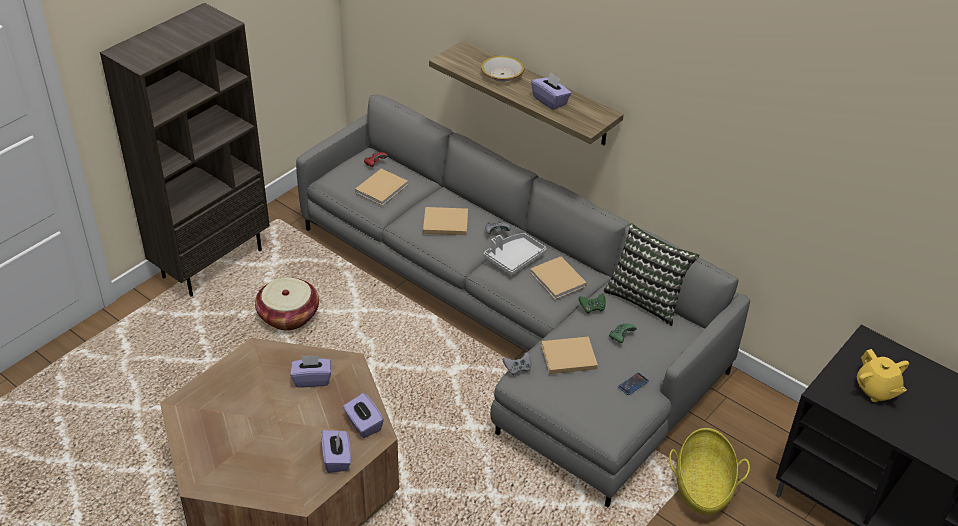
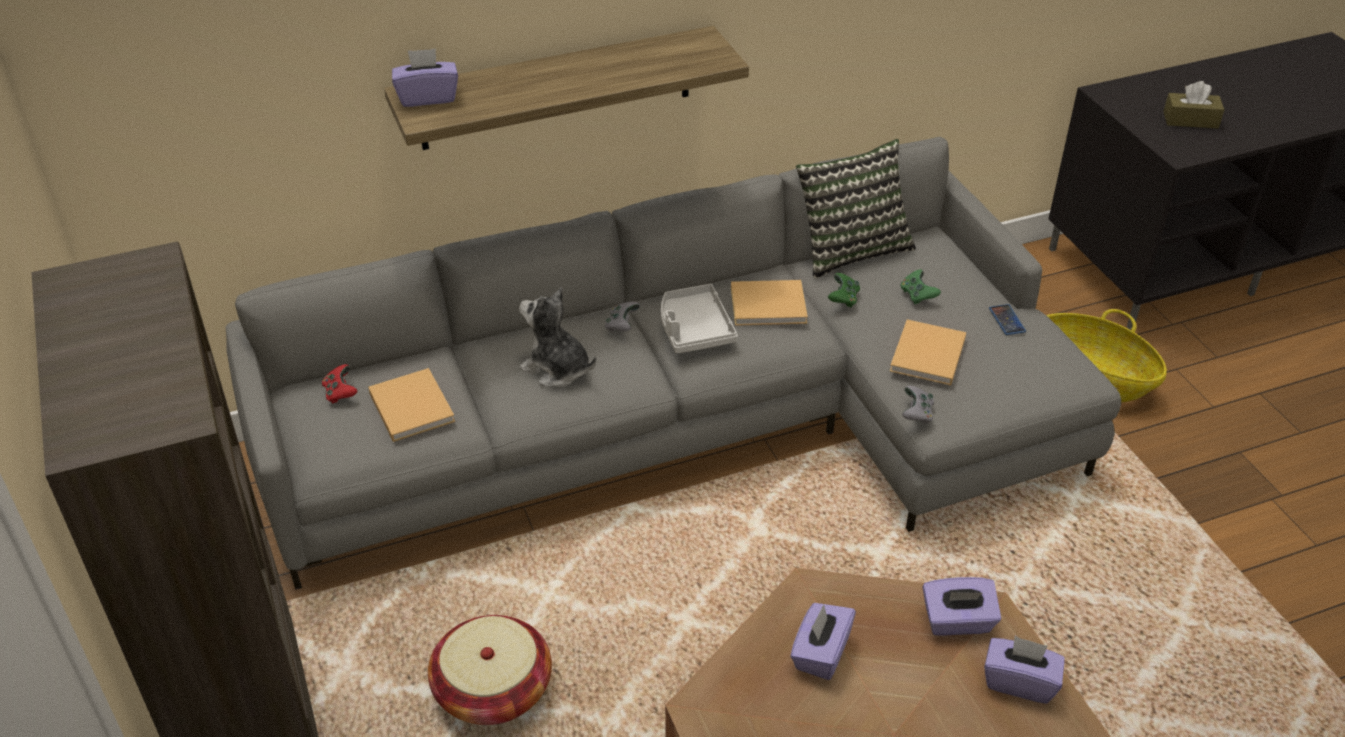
camera: 60 degrees left, 0 degrees up
beige book [423,207,468,235] -> plush toy [519,287,596,387]
bowl [481,56,524,81] -> none
purple tissue box [531,72,572,110] -> purple tissue box moved to [392,48,458,107]
yellow teapot [857,349,909,402] -> brown tissue box [1163,81,1224,129]

